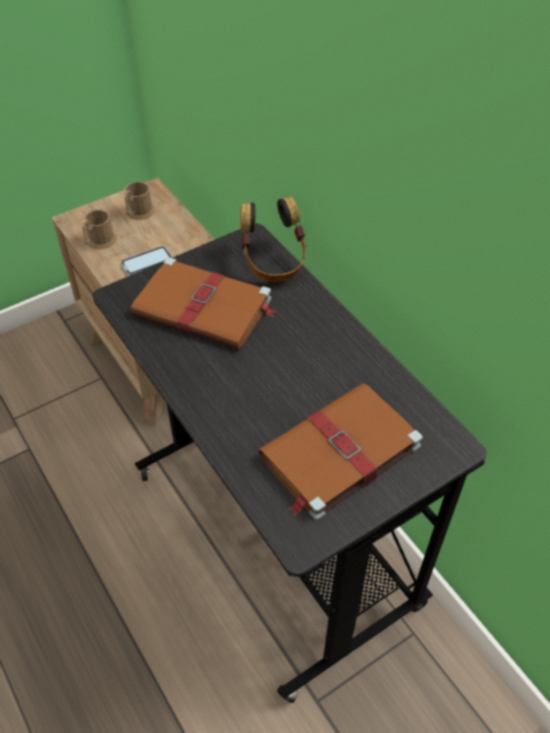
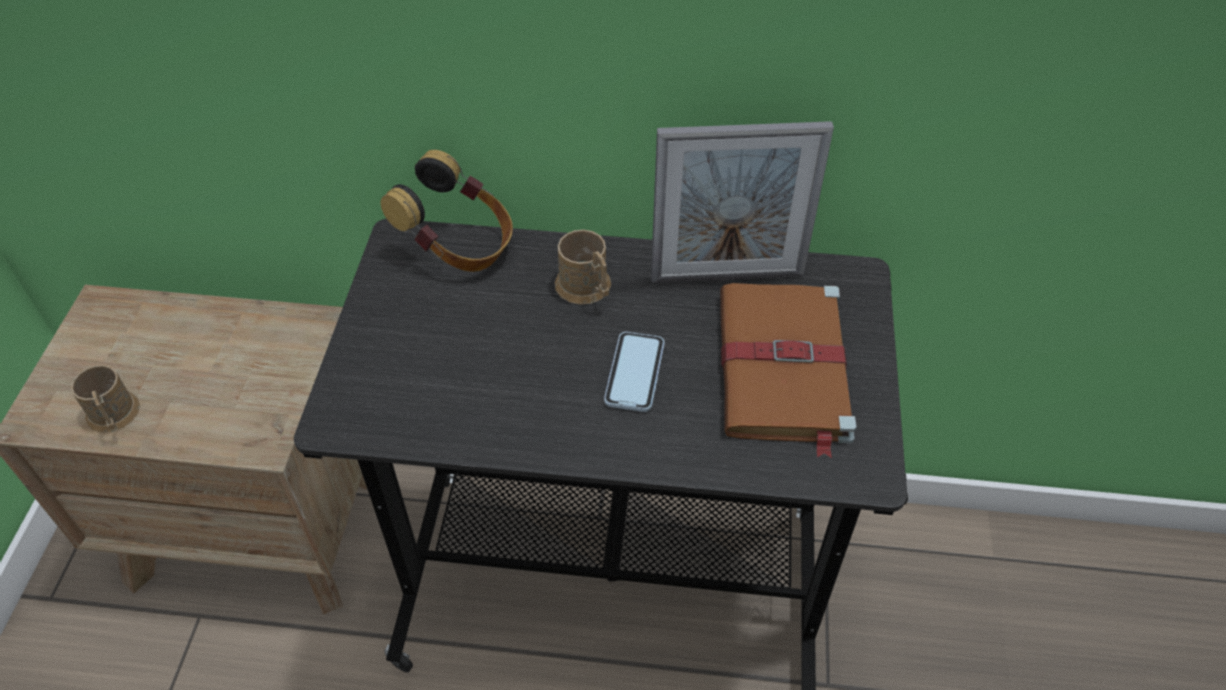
camera: 50 degrees left, 0 degrees up
phone [121,246,172,276] -> phone moved to [604,332,664,412]
brown mug [125,182,155,220] -> brown mug moved to [555,230,611,305]
brown book [130,257,276,350] -> none
none -> picture frame [651,121,834,283]

